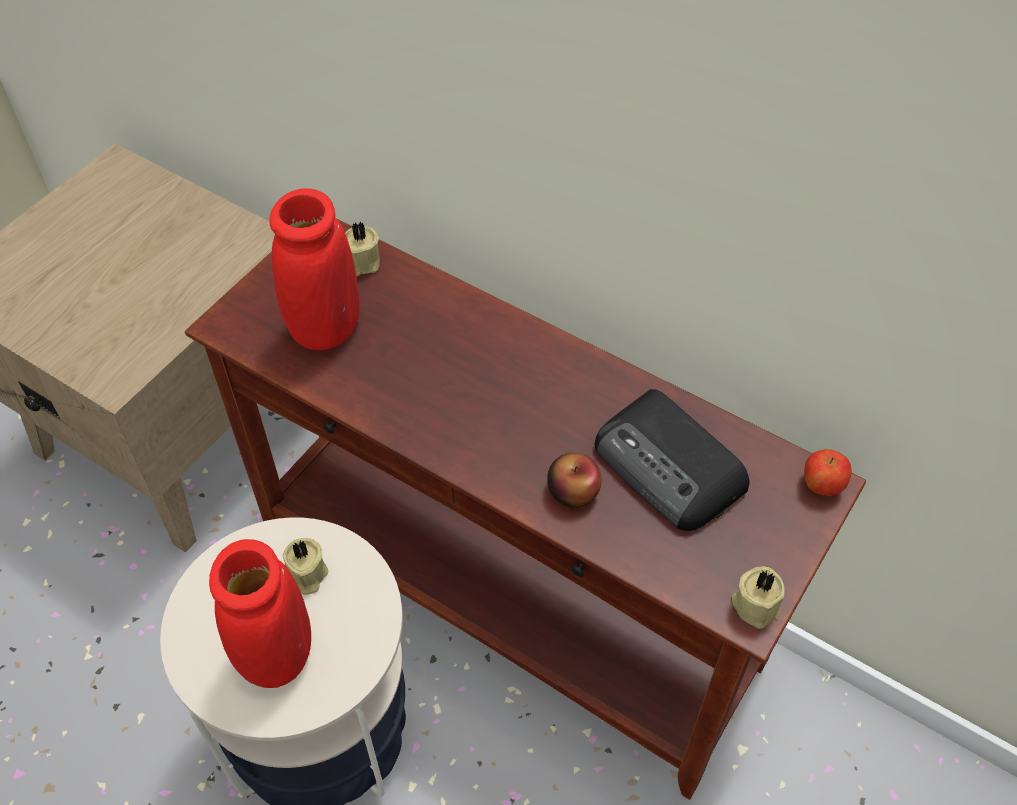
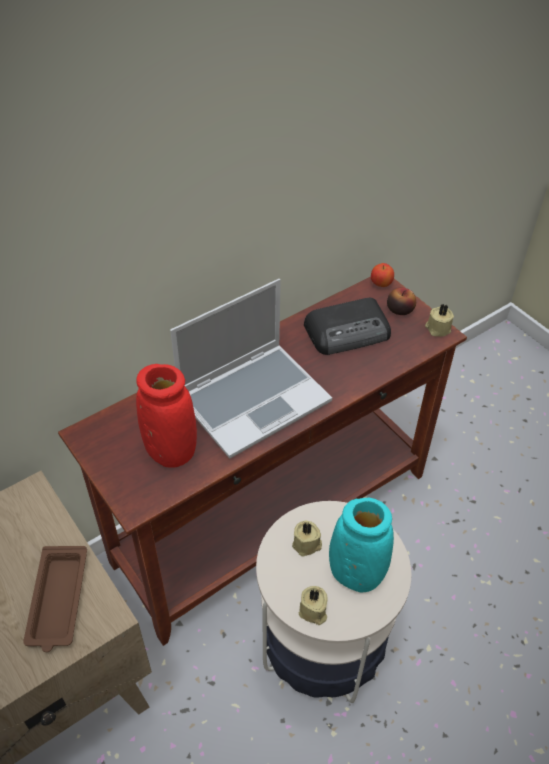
camera: 70 degrees left, 5 degrees down
red vase [209,539,311,688] -> turquoise vase [329,498,394,592]
beige candle [345,222,380,277] -> beige candle moved to [299,586,327,625]
apple [547,453,601,508] -> apple moved to [387,288,416,315]
none -> brown tray [23,546,87,652]
none -> laptop [170,279,332,459]

